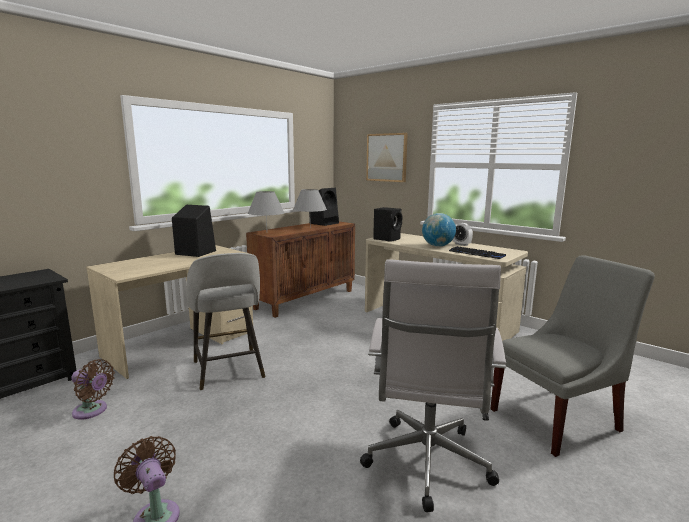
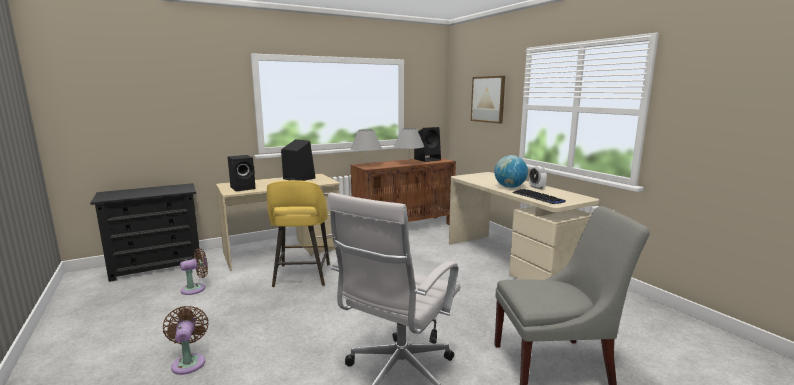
camera: 20 degrees right, 0 degrees up
brown fan [71,359,115,420] -> brown fan turned 75 degrees counterclockwise [180,248,208,295]
grey stool [187,253,266,390] -> yellow stool [267,180,330,287]
black speaker [373,207,403,242] -> black speaker moved to [227,155,256,191]

